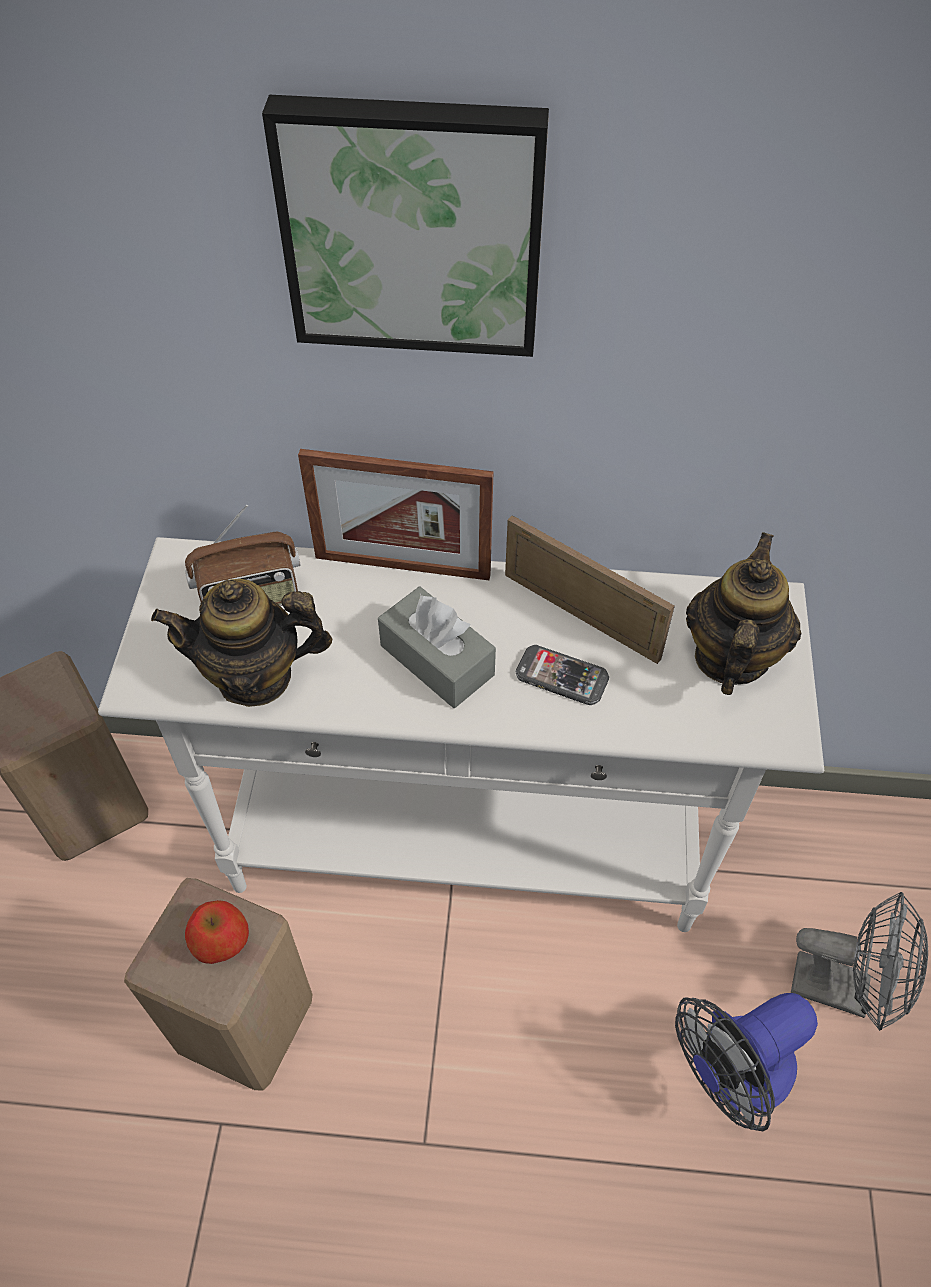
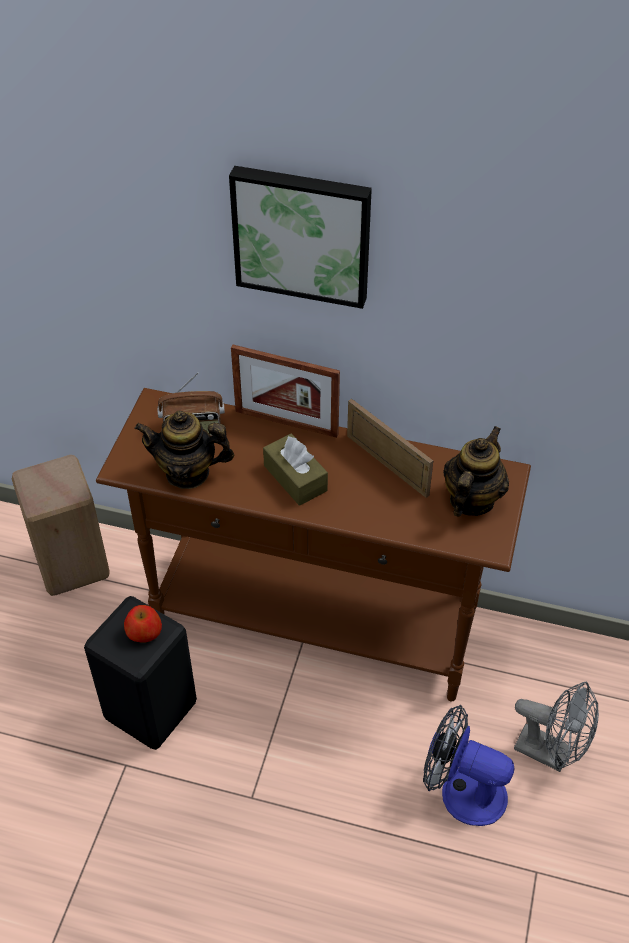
camera: 10 degrees right, 5 degrees down
white console table [98,537,824,932] -> brown console table [96,388,531,701]
beige stool [124,878,313,1090] -> black stool [84,596,197,750]
grey tissue box [378,587,496,708] -> brown tissue box [263,433,328,506]
phone [516,645,609,705] -> none
fan [675,993,818,1131] -> fan turned 45 degrees clockwise [423,705,515,826]

